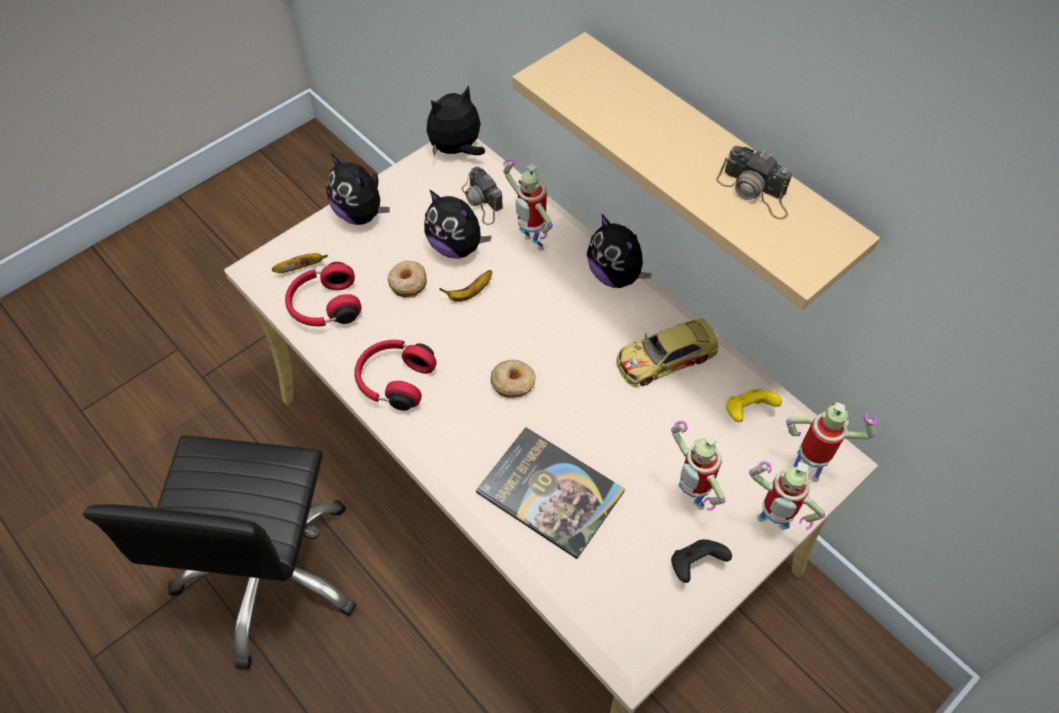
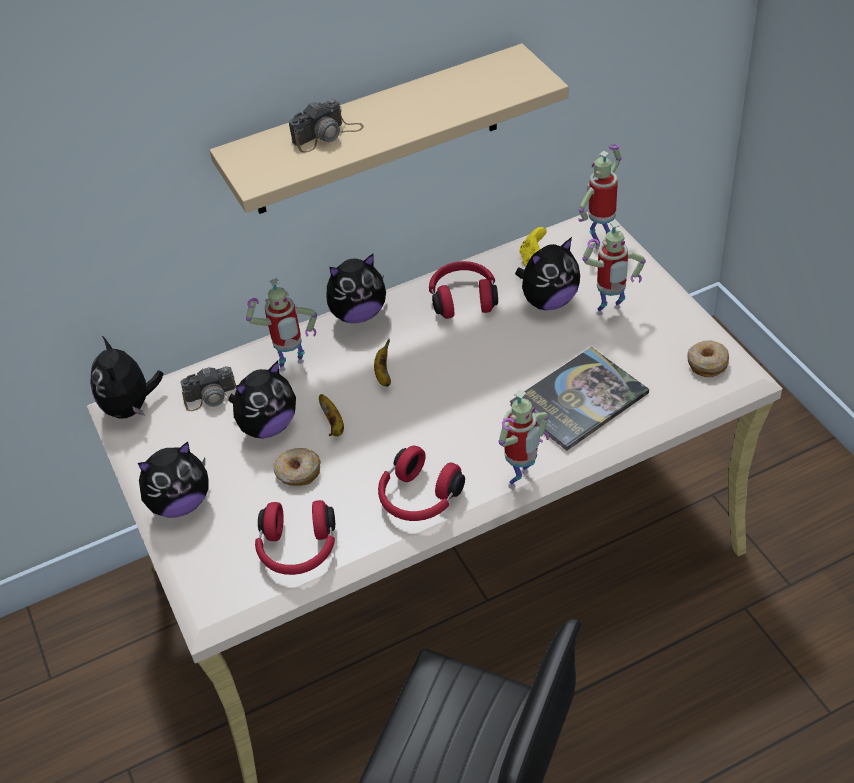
camera: 70 degrees left, 10 degrees down
banana [272,253,328,273] -> banana moved to [374,339,391,387]
donut [491,359,536,398] -> donut moved to [687,340,729,377]
toy car [616,318,719,387] -> red headphones [429,261,498,319]
black game controller [671,539,732,583] -> none
camera [716,146,792,220] -> camera moved to [289,98,364,153]
toy robot [749,461,825,530] -> toy robot moved to [499,389,549,489]
none -> plush toy [515,237,580,310]

